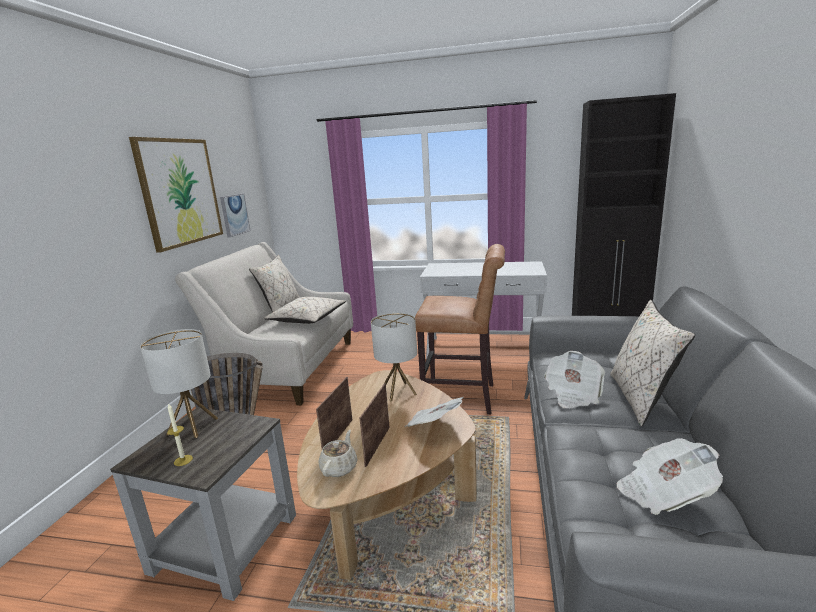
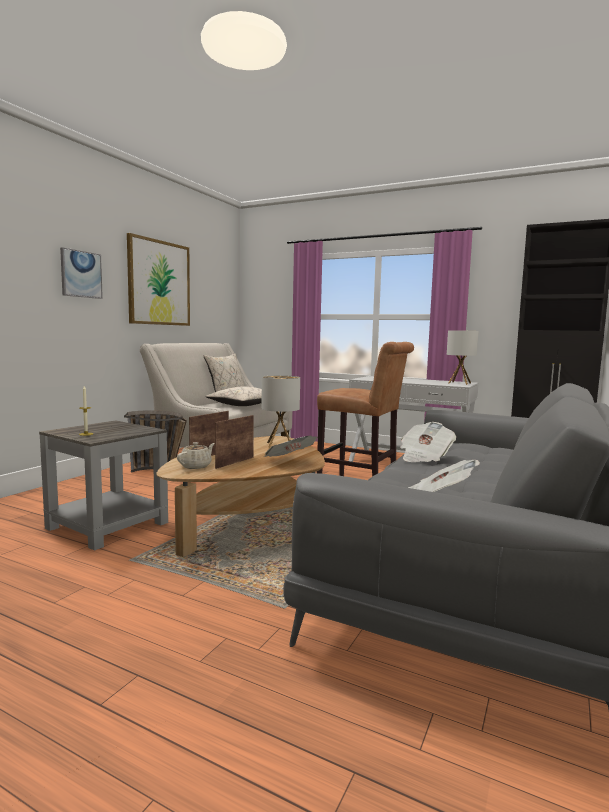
camera: 15 degrees right, 10 degrees down
table lamp [140,329,218,438] -> table lamp moved to [447,330,479,385]
picture [220,193,251,238] -> picture moved to [60,247,103,299]
beige pillow [610,300,695,426] -> none

